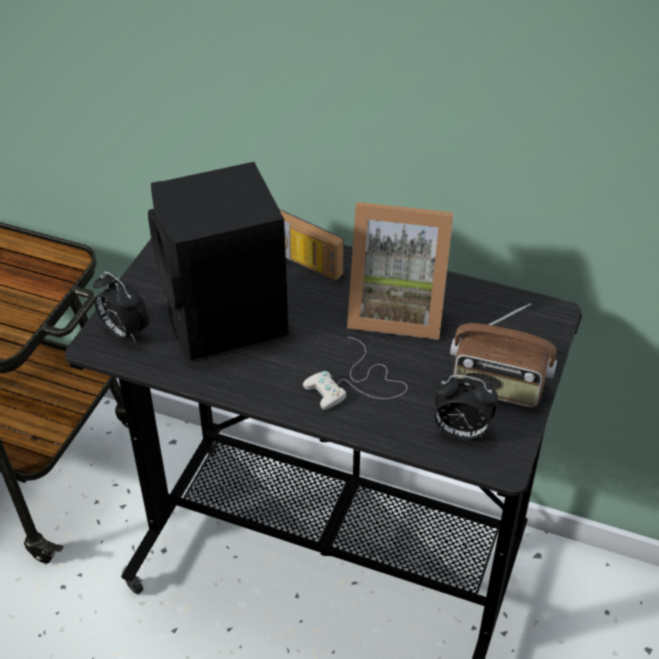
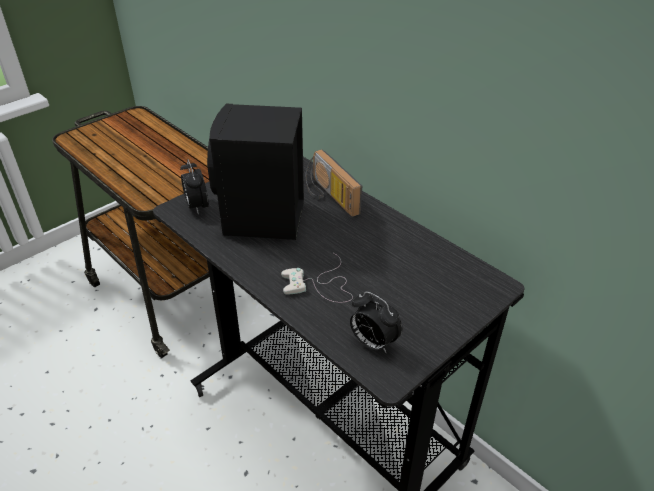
camera: 25 degrees right, 5 degrees down
picture frame [347,202,454,340] -> none
radio [450,303,557,408] -> none

